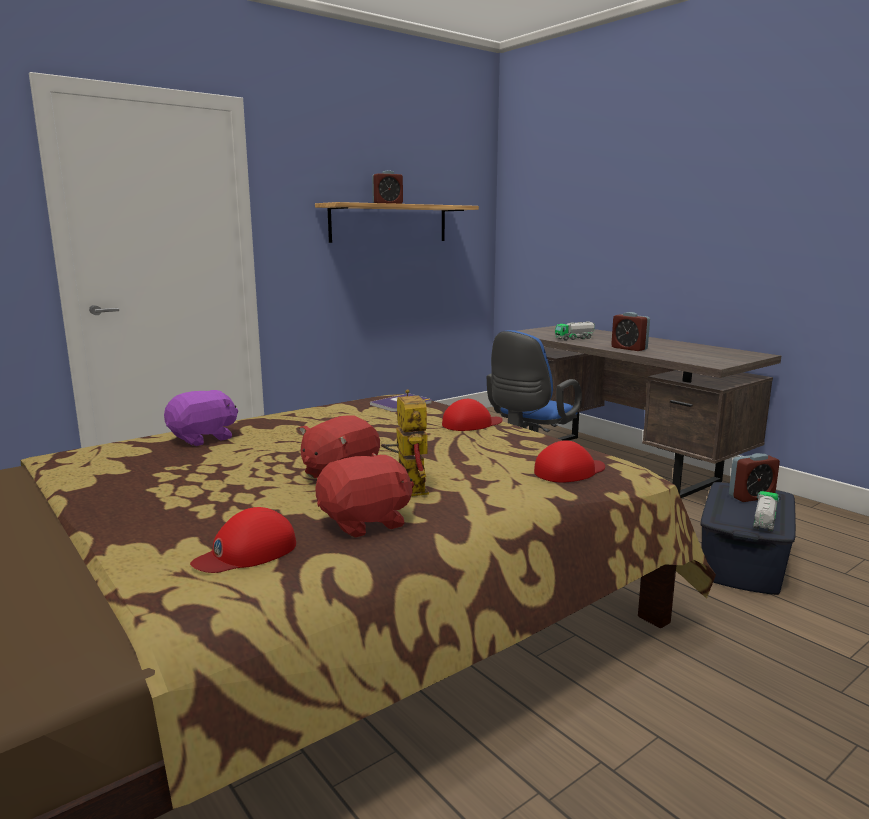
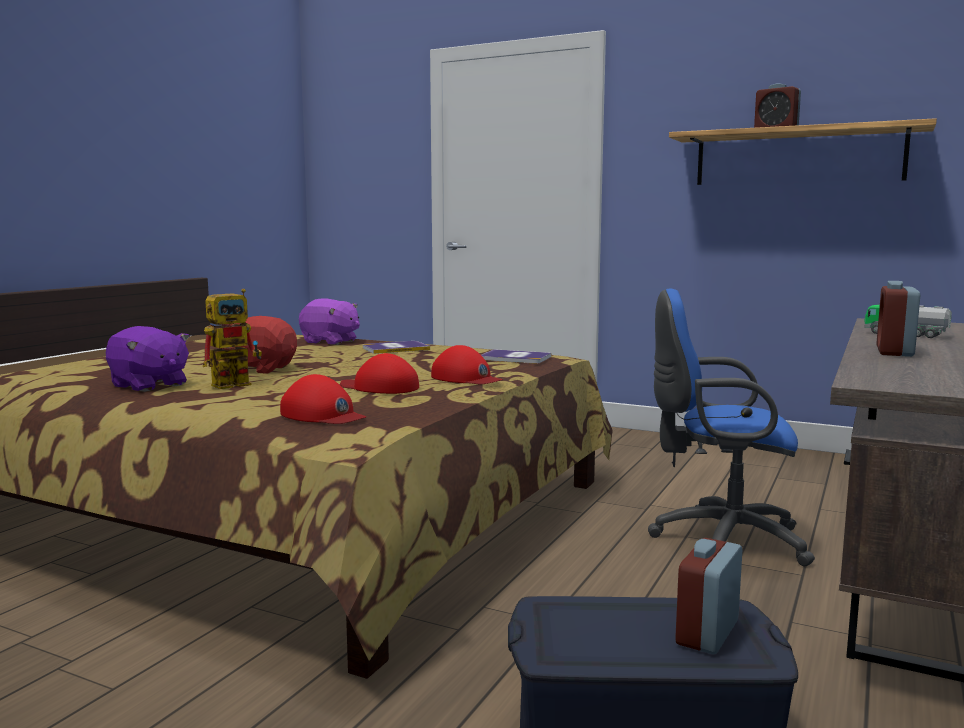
camera: 65 degrees right, 5 degrees down
red cap [190,507,296,573] -> red cap moved to [340,353,419,394]
red plush toy [315,453,414,538] -> purple plush toy [106,326,190,392]
alarm clock [729,453,780,502] -> alarm clock turned 75 degrees clockwise [675,538,742,654]
toy truck [753,491,780,532] -> none
none -> book [363,341,430,354]

